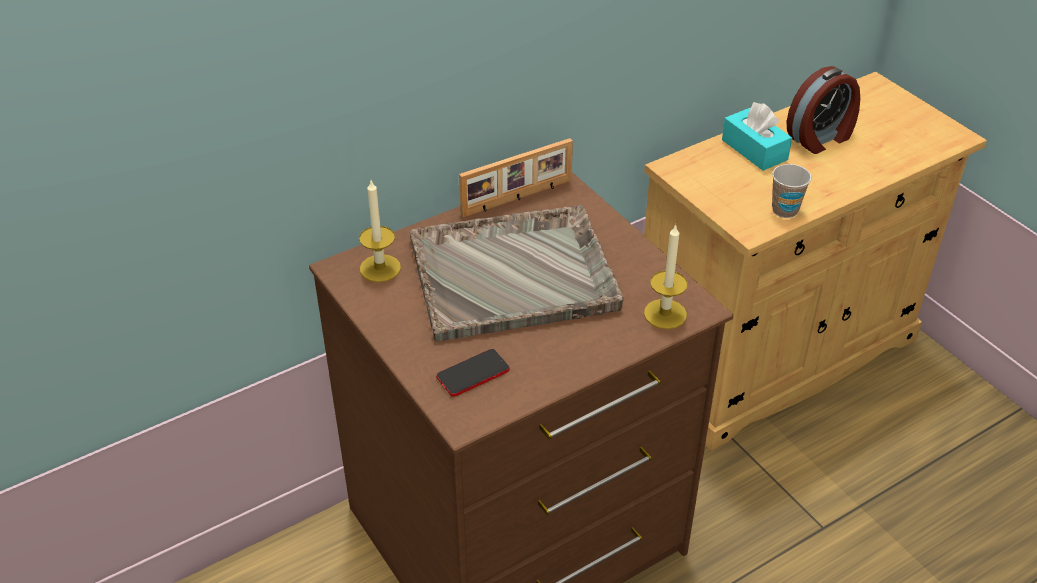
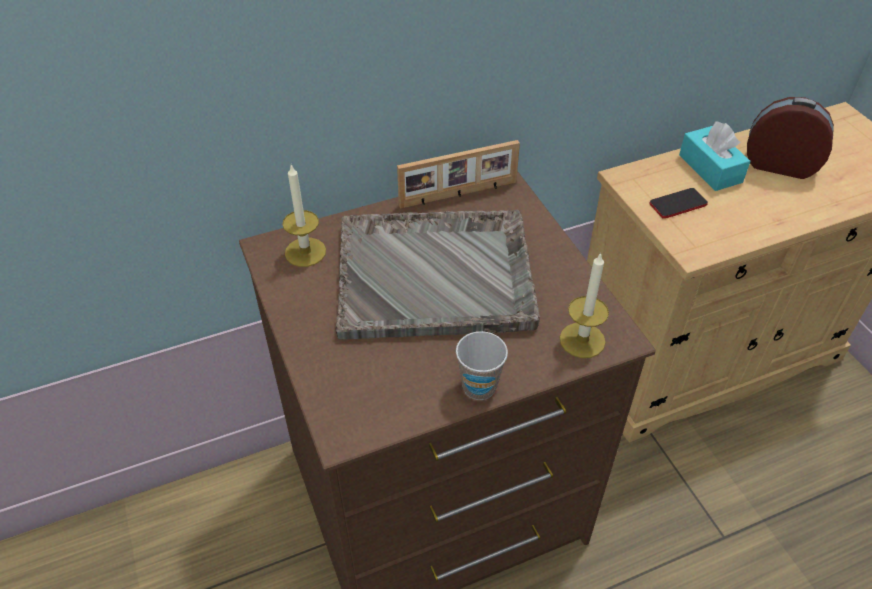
camera: 10 degrees right, 5 degrees up
phone [436,349,510,397] -> phone moved to [649,188,708,219]
cup [772,164,811,218] -> cup moved to [456,331,508,400]
alarm clock [786,66,860,154] -> alarm clock turned 135 degrees counterclockwise [747,97,834,179]

